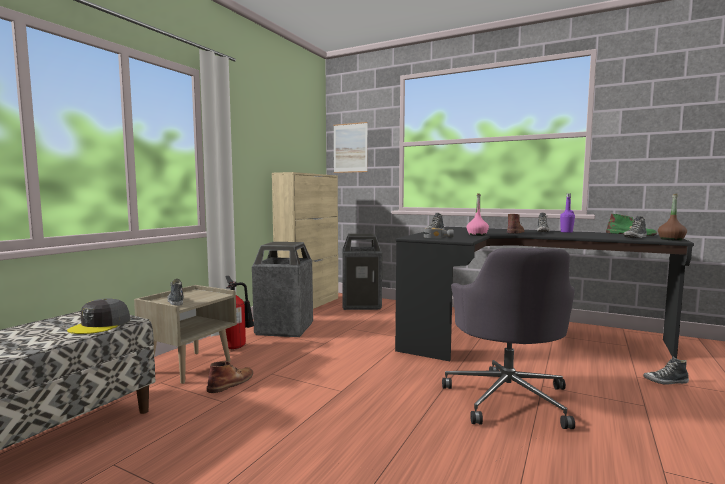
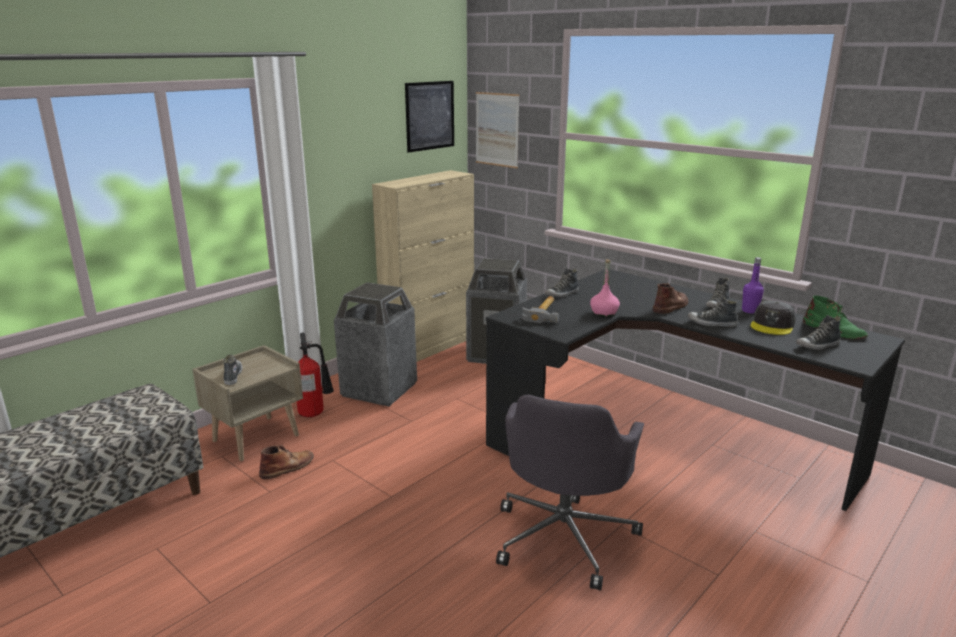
camera: 15 degrees right, 15 degrees up
grey cap [67,298,130,334] -> grey cap moved to [751,300,796,335]
shoe [643,357,689,385] -> shoe moved to [688,297,738,327]
brown bottle [658,194,687,241] -> none
none -> picture [405,81,454,153]

